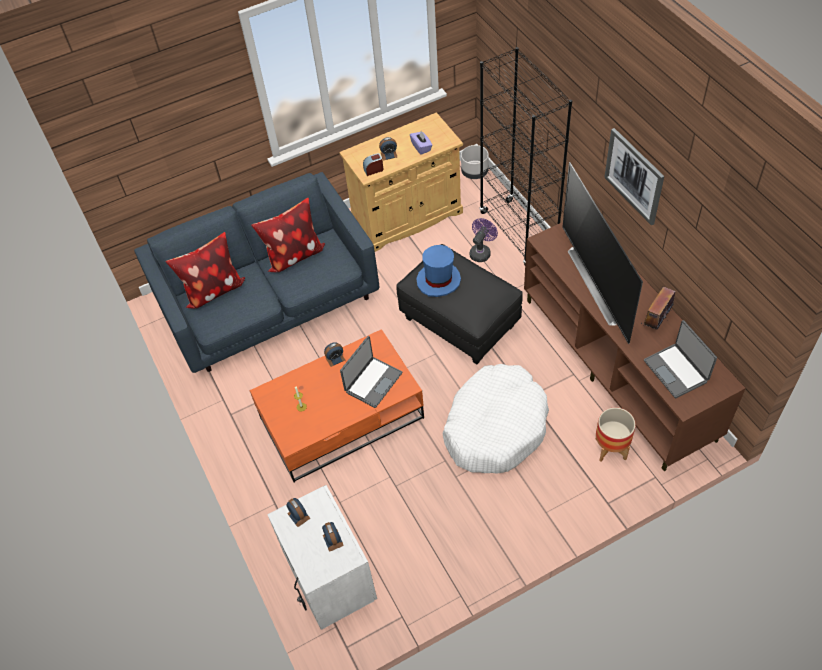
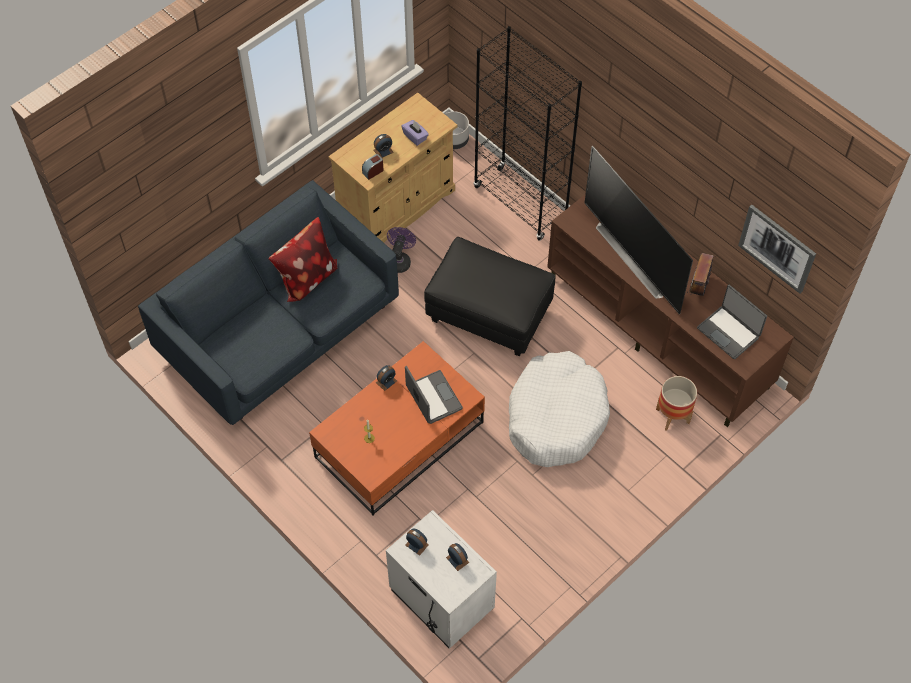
camera: 20 degrees left, 5 degrees up
pillow [165,232,245,308] -> none
laptop [340,336,402,408] -> laptop turned 45 degrees counterclockwise [405,366,463,424]
blue hat [416,245,461,297] -> none
purple fan [470,218,498,262] -> purple fan moved to [387,227,416,273]
picture [604,128,664,225] -> picture moved to [738,204,816,294]

